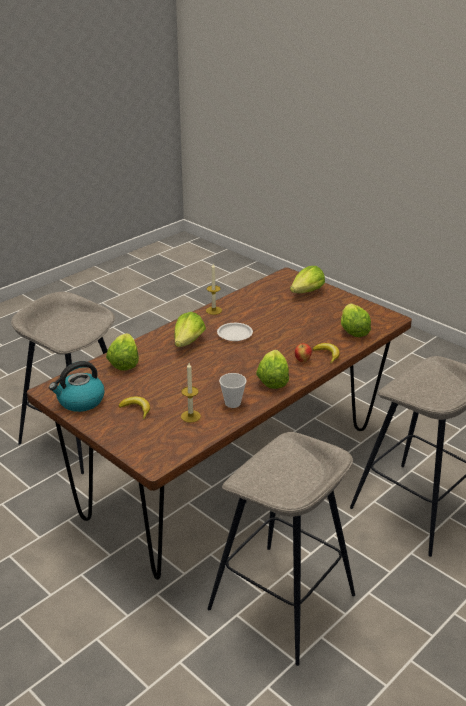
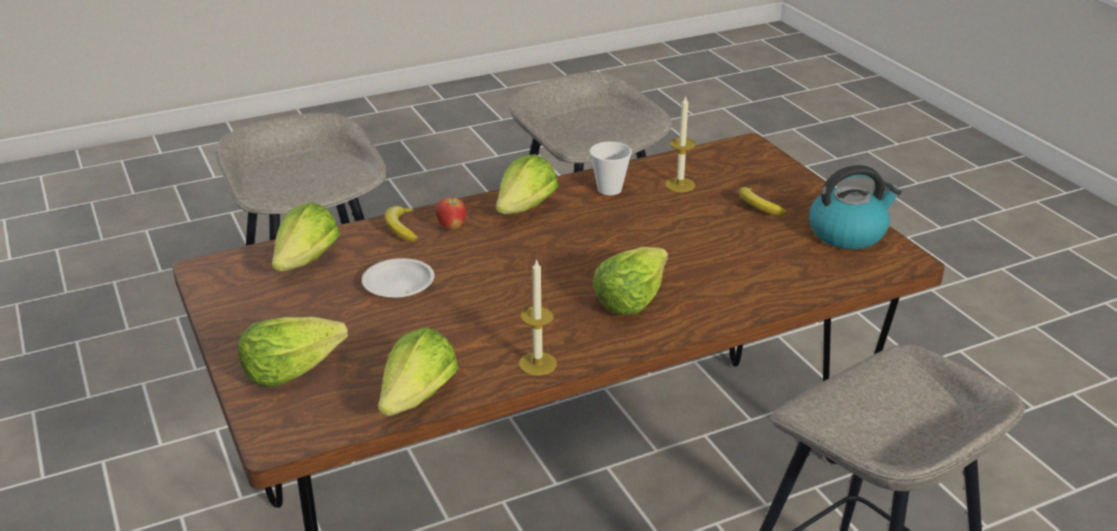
camera: 160 degrees left, 0 degrees up
lettuce [106,333,139,371] -> lettuce moved to [378,327,459,416]
white plate [217,323,253,341] -> white plate moved to [362,258,435,298]

